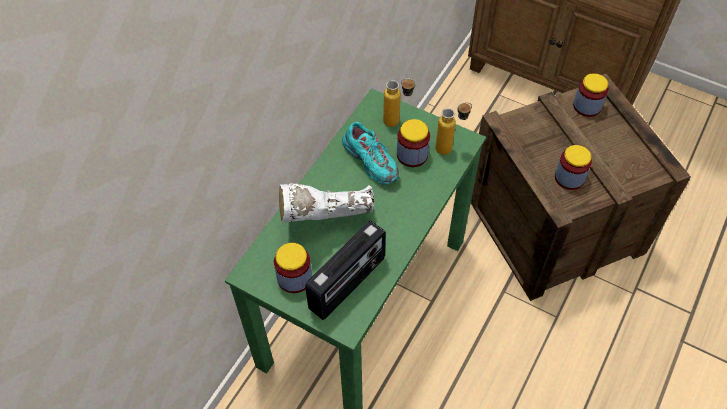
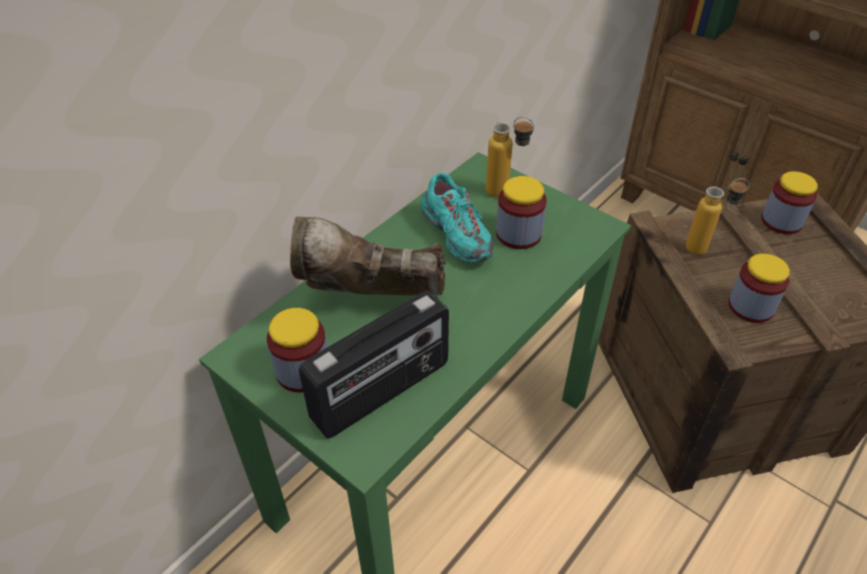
camera: 10 degrees right, 10 degrees down
white boot [279,184,374,222] -> brown boot [290,217,446,296]
bottle [435,102,472,155] -> bottle moved to [685,178,750,255]

